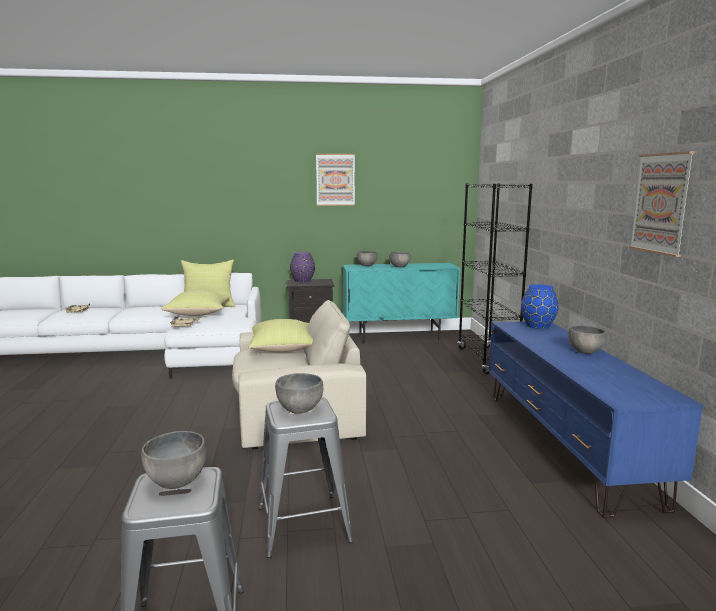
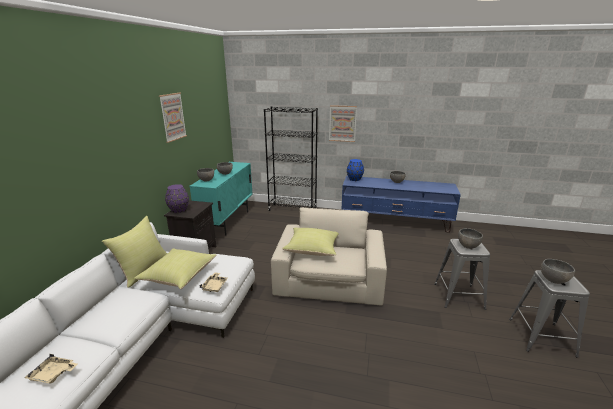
camera: 70 degrees left, 10 degrees up
picture [629,151,695,257] -> picture moved to [329,105,357,142]

